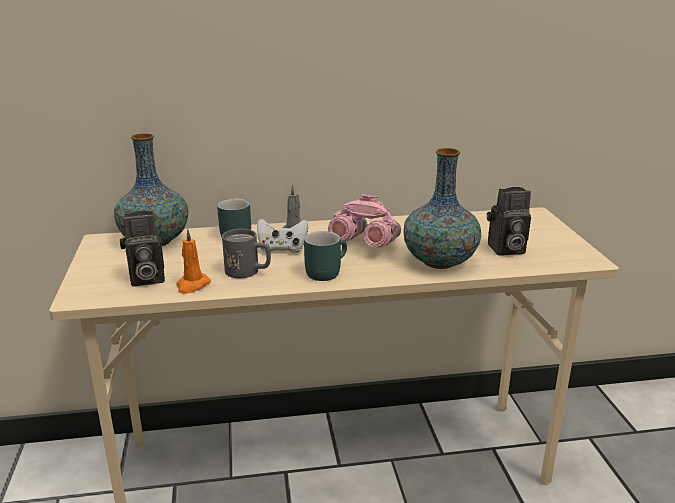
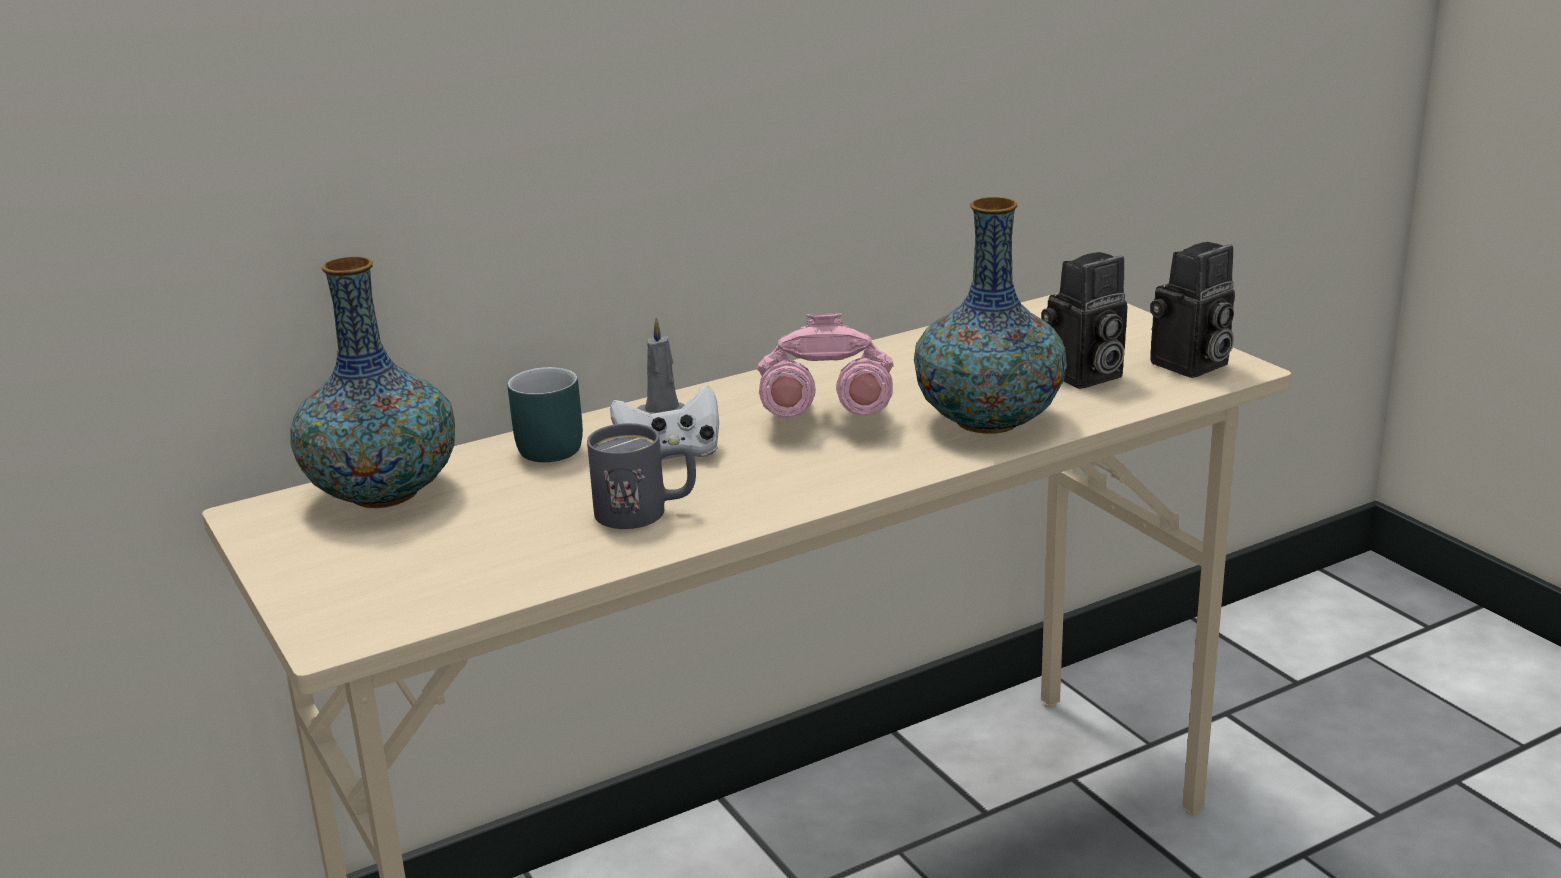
camera: 20 degrees left, 0 degrees up
camera [120,211,165,286] -> camera moved to [1150,242,1235,378]
orange candle [176,228,211,294] -> none
turquoise mug [304,231,347,281] -> none

